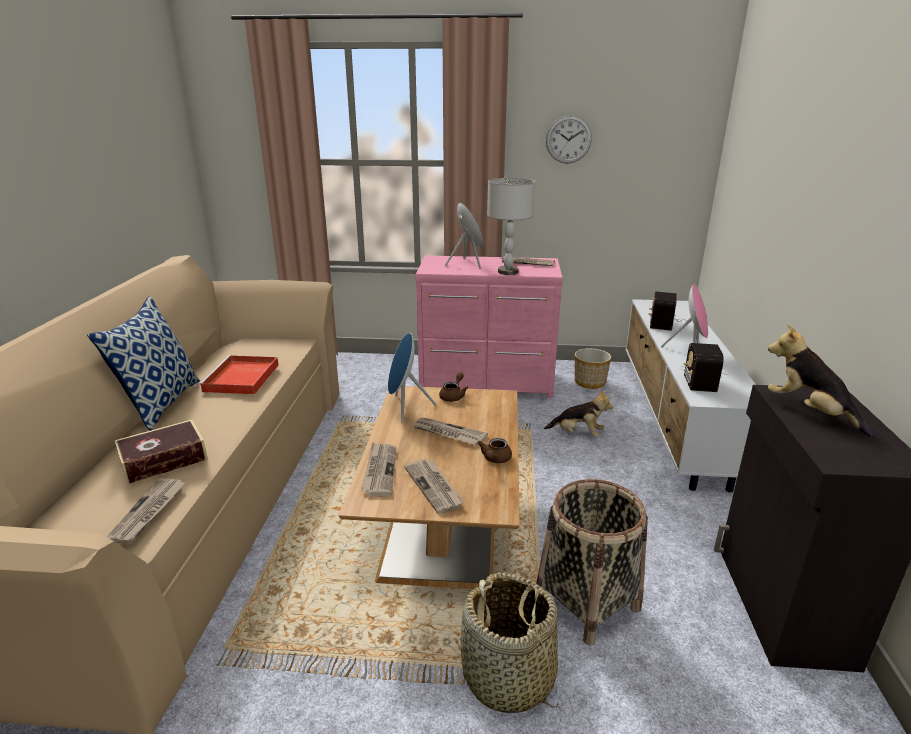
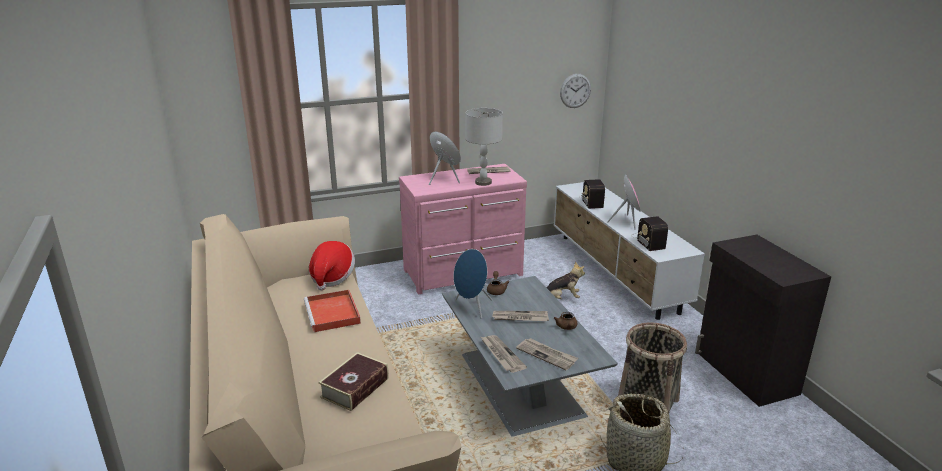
camera: 25 degrees left, 0 degrees up
pillow [87,296,200,431] -> none
newspaper [107,479,185,543] -> none
brown coffee table [338,386,520,589] -> grey coffee table [442,276,618,437]
wall clock [546,115,592,164] -> wall clock moved to [560,74,591,108]
planter [574,348,611,389] -> none
plush toy [768,324,873,436] -> none
none -> hat [309,241,355,290]

